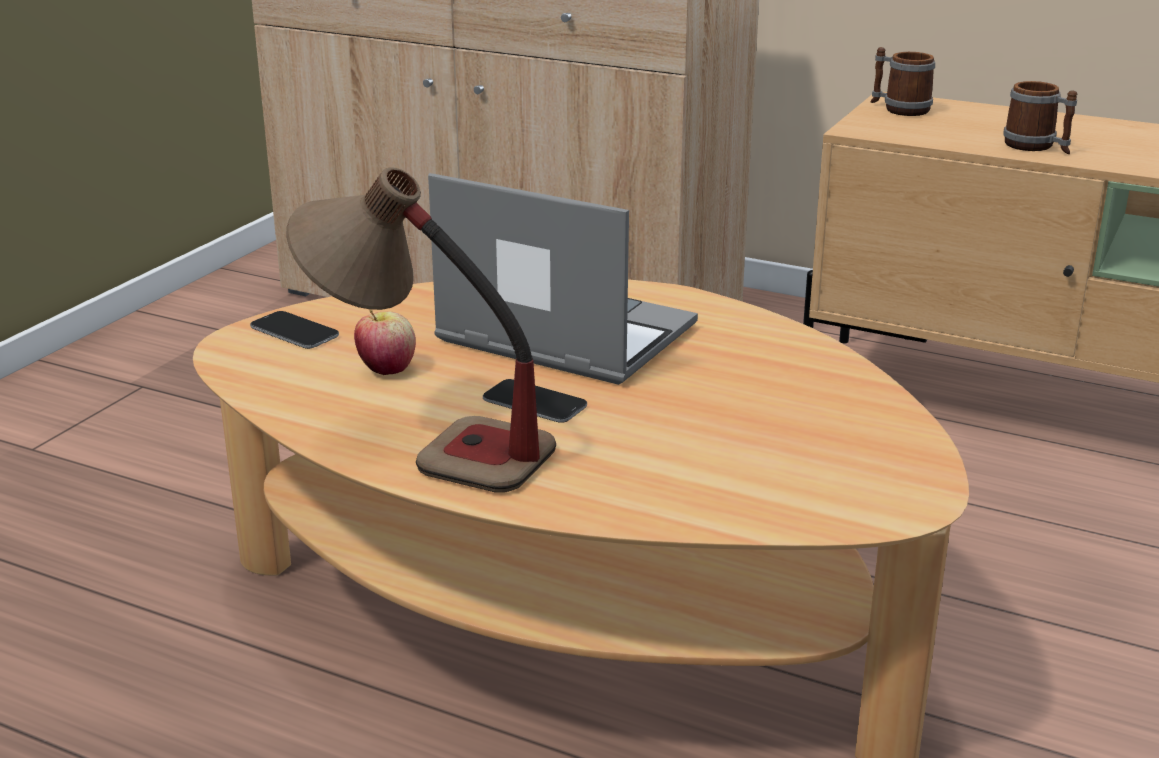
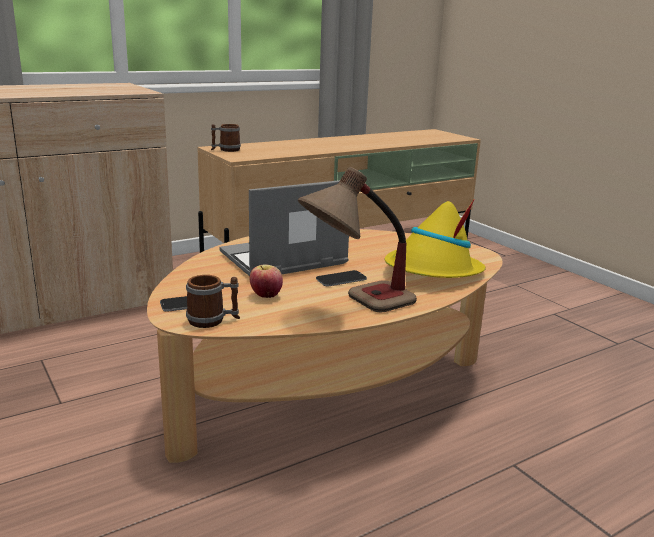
camera: 60 degrees left, 5 degrees down
mug [1003,81,1077,154] -> mug moved to [186,275,240,328]
none -> yellow hat [385,199,486,278]

